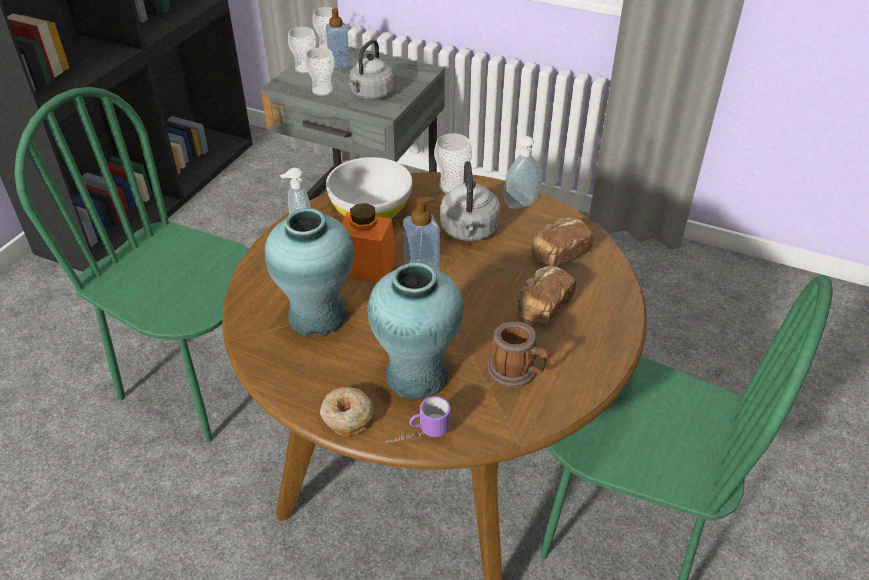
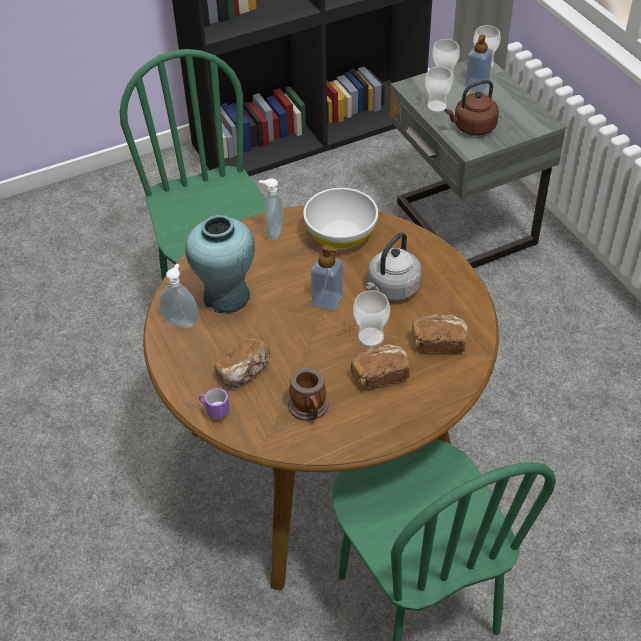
camera: 40 degrees right, 5 degrees up
donut [320,387,374,436] -> none
orange jar [342,203,396,282] -> none
grey kettle [348,39,394,100] -> brown kettle [445,80,499,136]
turquoise vase [367,262,463,400] -> bread [214,338,270,388]
cup [434,133,472,193] -> cup moved to [353,290,390,347]
soap dispenser [503,133,542,209] -> soap dispenser moved to [159,264,199,328]

